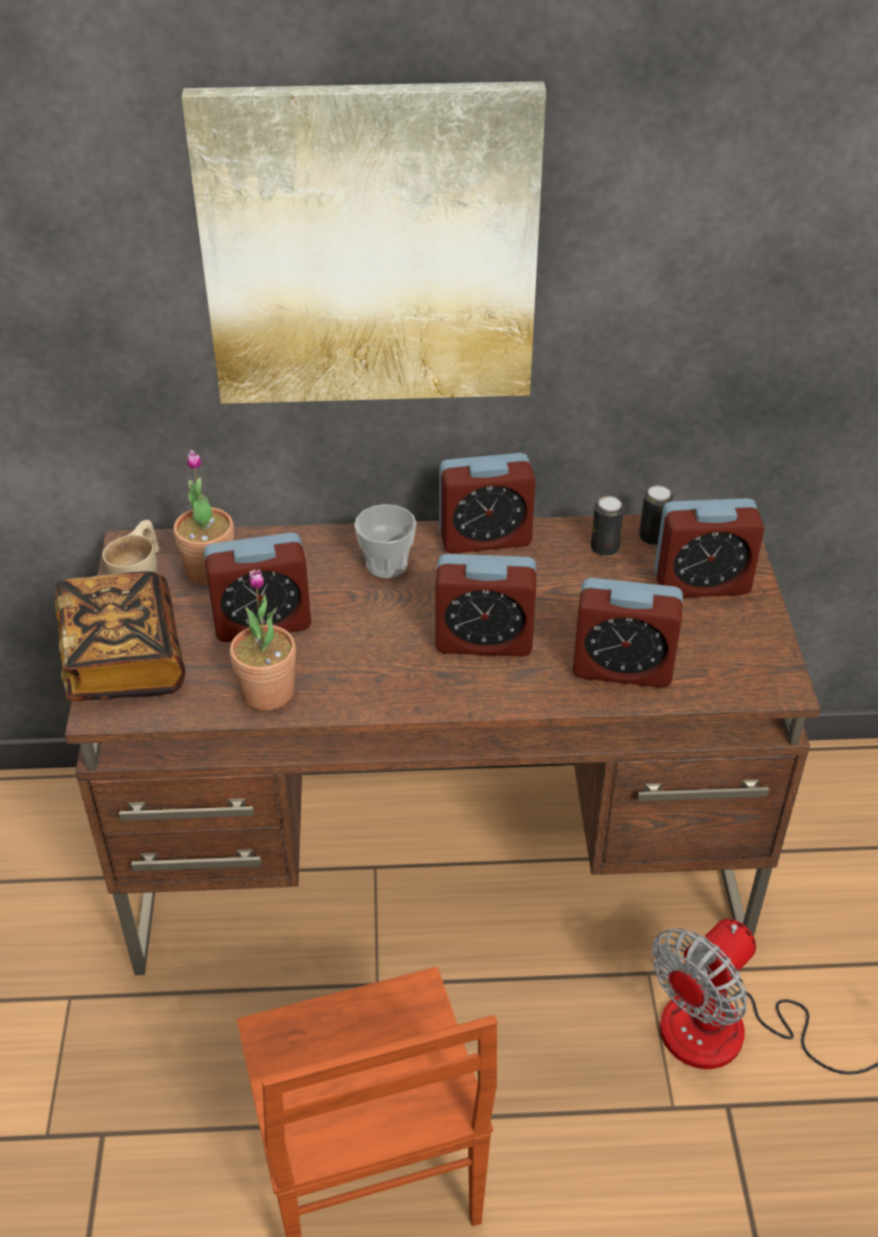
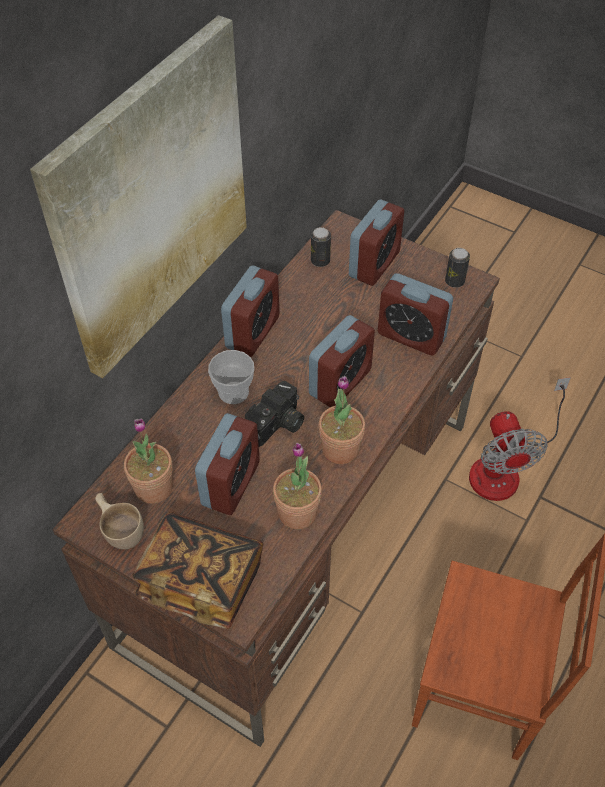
camera: 55 degrees left, 10 degrees up
alarm clock [573,578,683,688] -> alarm clock turned 75 degrees clockwise [378,273,453,355]
can [591,496,624,556] -> can moved to [445,248,470,288]
none -> camera [244,381,304,447]
none -> potted plant [319,376,365,464]

